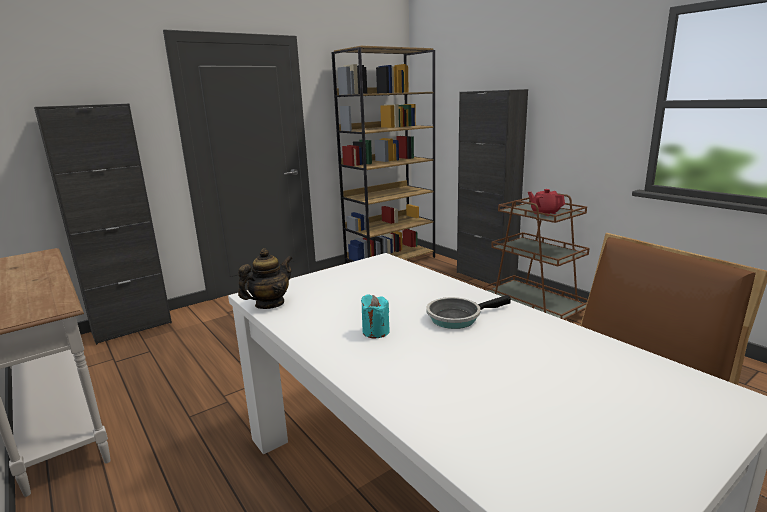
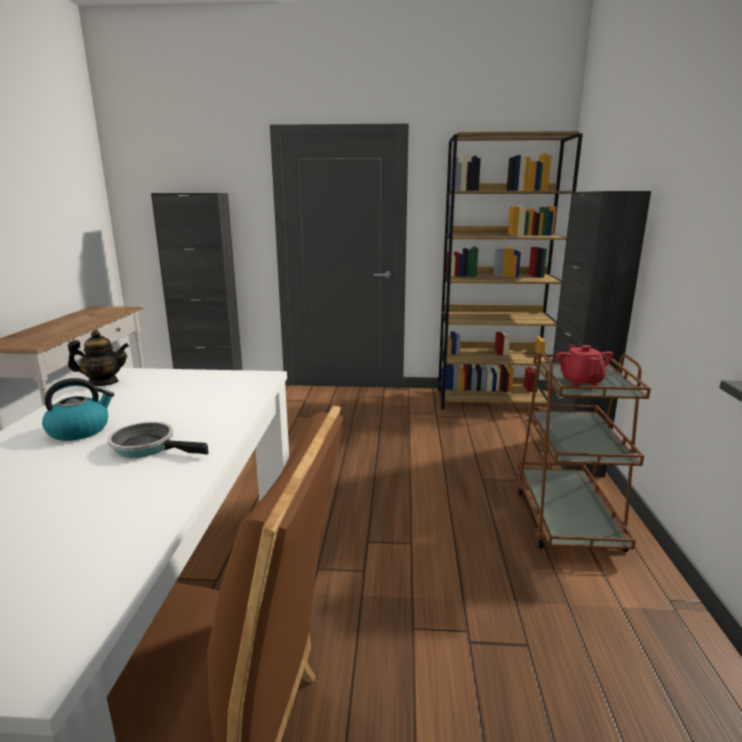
camera: 40 degrees right, 0 degrees up
turquoise candle [361,294,390,339] -> kettle [42,378,114,441]

